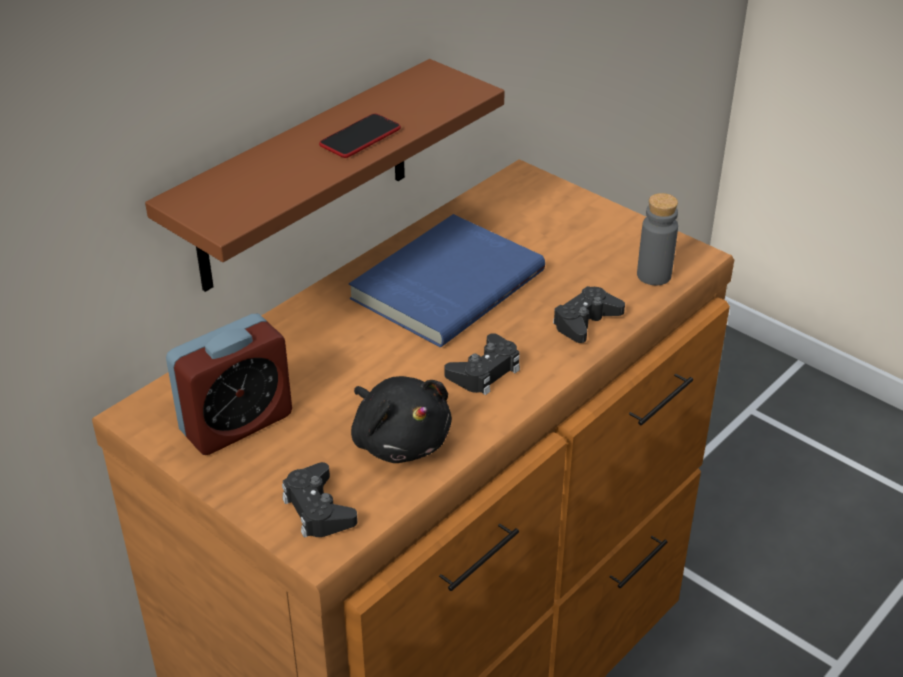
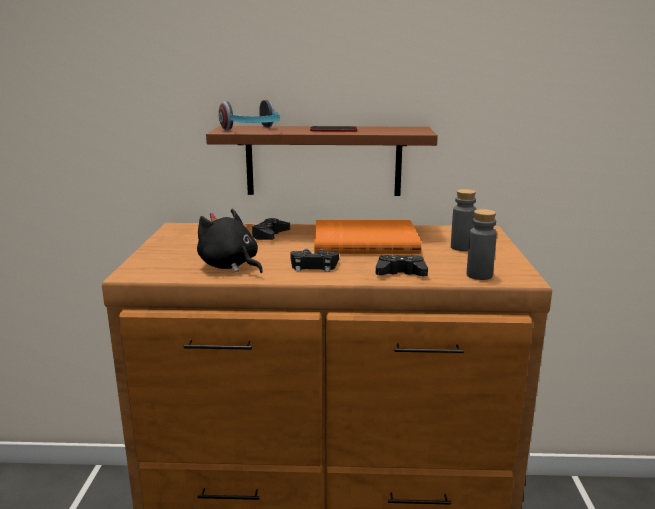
camera: 50 degrees right, 20 degrees down
alarm clock [166,314,292,455] -> none
black game controller [282,462,358,538] -> black game controller moved to [252,218,290,240]
blue book [349,214,545,348] -> orange book [314,220,421,254]
black plush toy [351,376,452,463] -> black plush toy turned 120 degrees clockwise [197,209,263,273]
none -> headphones [219,100,280,130]
none -> grey bottle [451,189,477,251]

